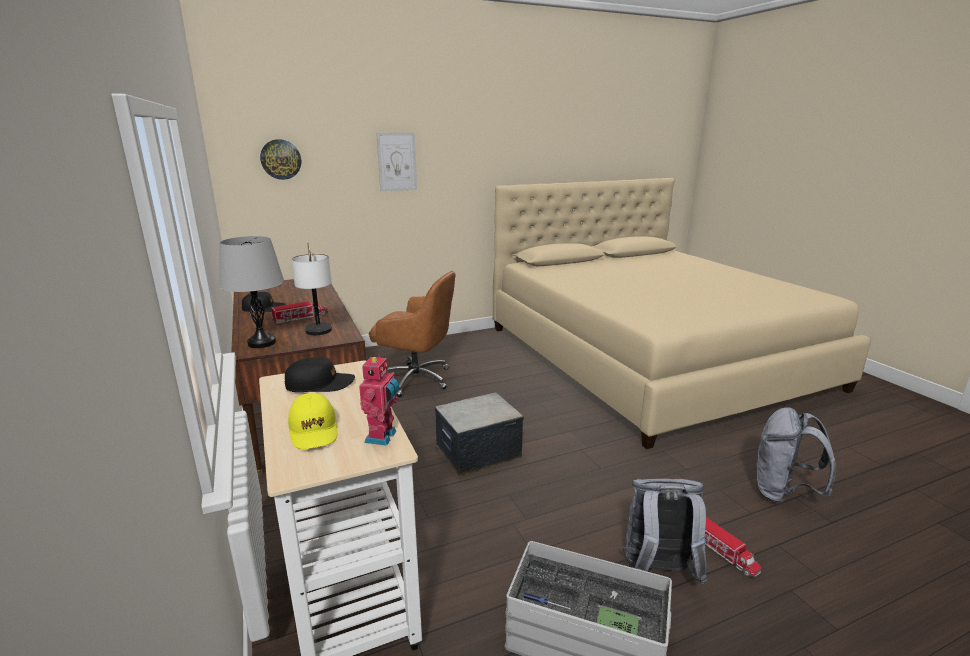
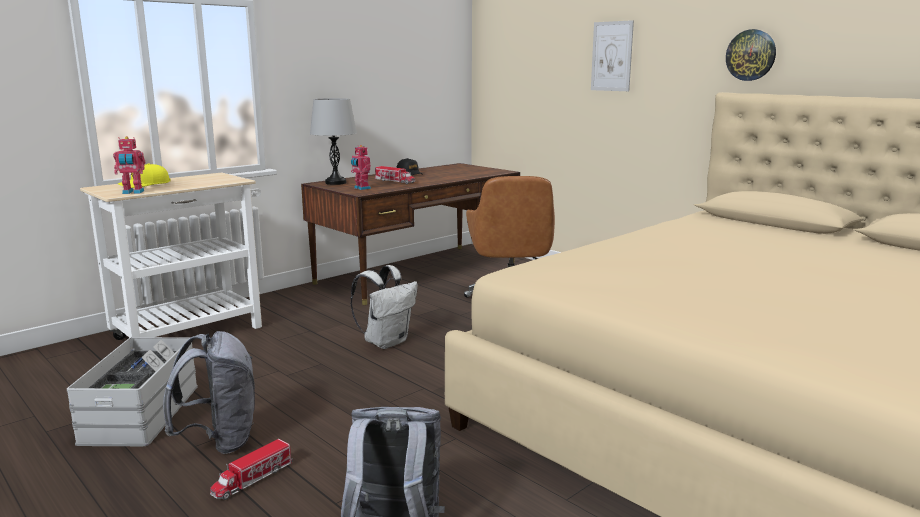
camera: 70 degrees right, 5 degrees down
wall clock [260,139,301,180] -> wall clock moved to [726,29,776,81]
black cap [285,357,355,392] -> none
table lamp [291,243,332,335] -> toy robot [351,145,371,190]
storage box [435,392,524,476] -> white backpack [350,265,418,349]

